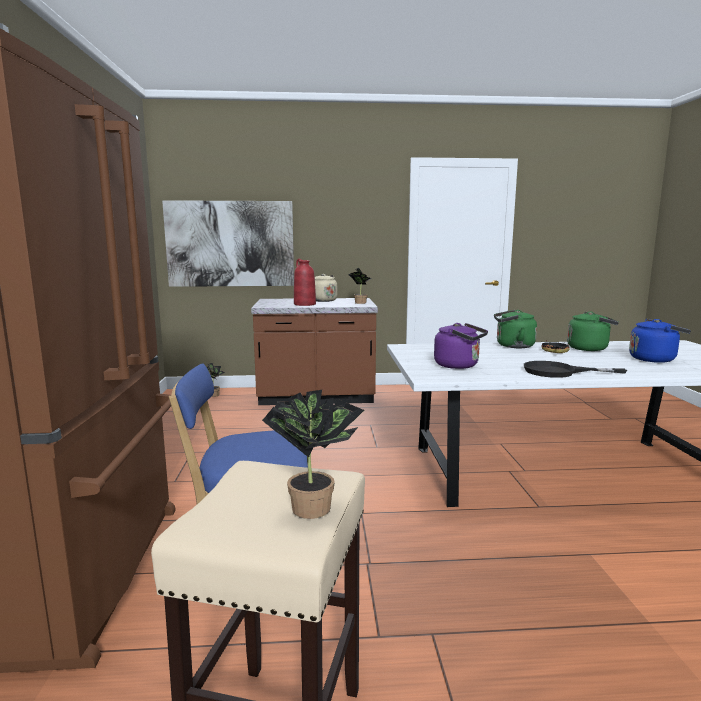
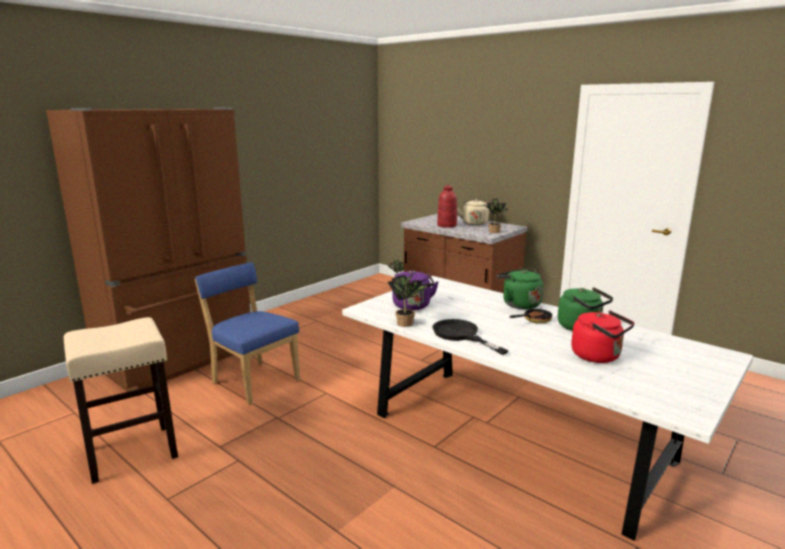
camera: 45 degrees right, 5 degrees up
picture [162,200,294,287] -> none
potted plant [262,390,364,519] -> potted plant moved to [388,275,427,327]
blue kettle [629,319,691,363] -> red kettle [571,310,635,363]

